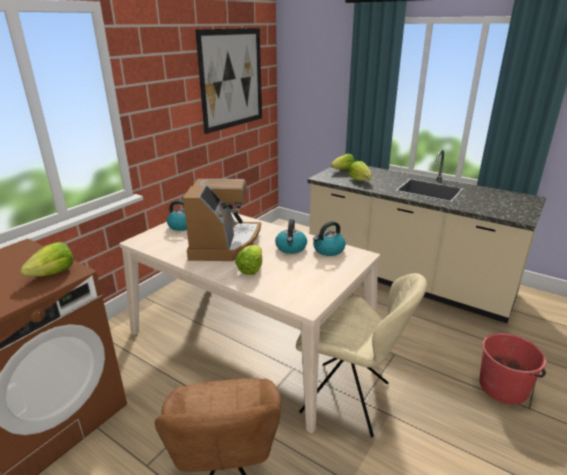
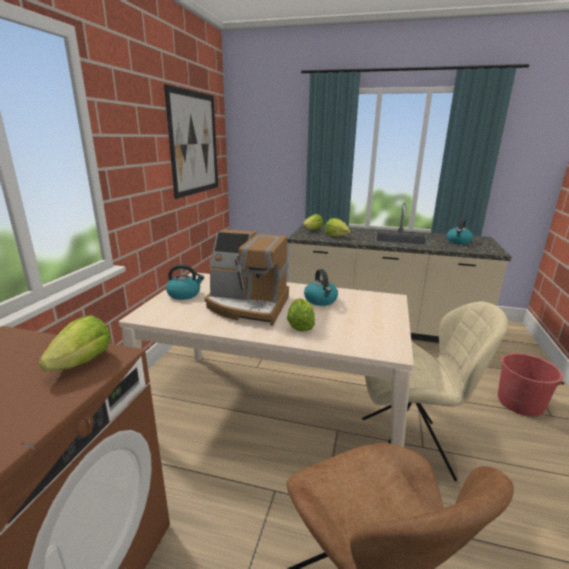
camera: 20 degrees left, 5 degrees down
coffee machine [183,179,261,261] -> coffee machine turned 120 degrees clockwise [205,230,289,326]
kettle [313,221,346,256] -> kettle moved to [447,219,473,244]

